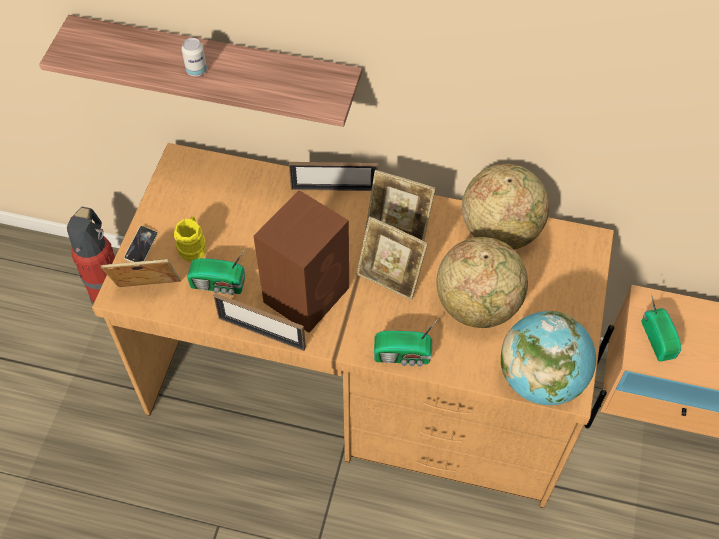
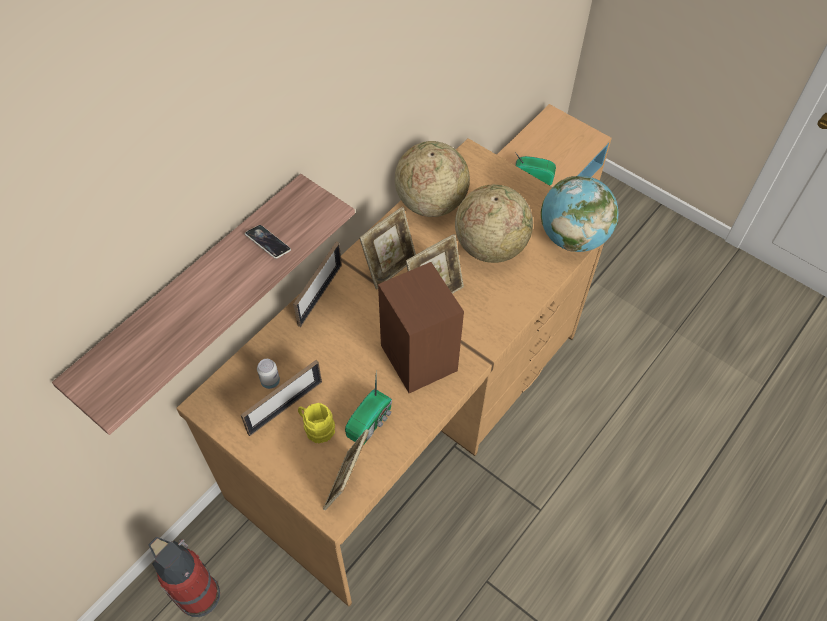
camera: 65 degrees left, 0 degrees up
phone [124,226,158,262] -> phone moved to [245,225,291,259]
can [181,38,207,76] -> can moved to [257,359,280,389]
picture frame [214,293,306,351] -> picture frame moved to [241,360,322,436]
radio [374,319,438,367] -> none

